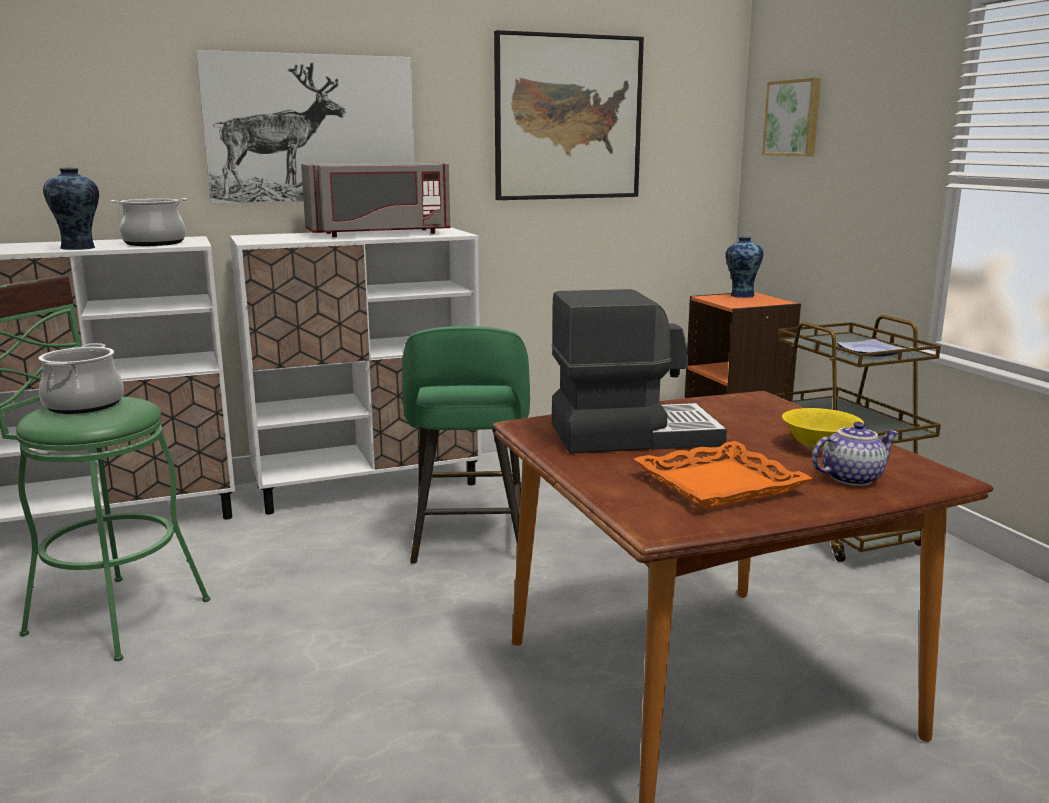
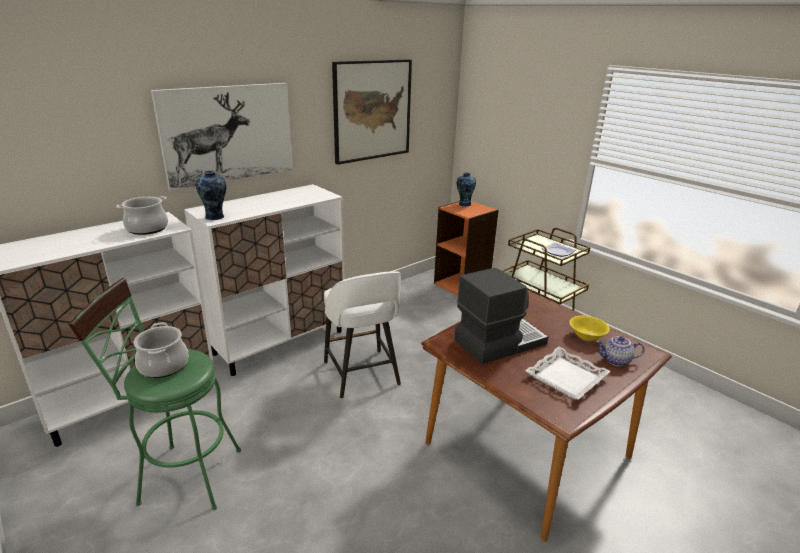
camera: 20 degrees left, 10 degrees up
vase [43,167,99,250] -> vase moved to [196,170,226,220]
grey microwave [301,162,450,237] -> none
green stool [402,326,530,564] -> white stool [324,271,401,398]
orange tray [634,441,813,509] -> white tray [525,347,611,400]
picture [762,78,821,156] -> none
teapot [812,422,899,486] -> teapot turned 135 degrees counterclockwise [596,336,645,366]

